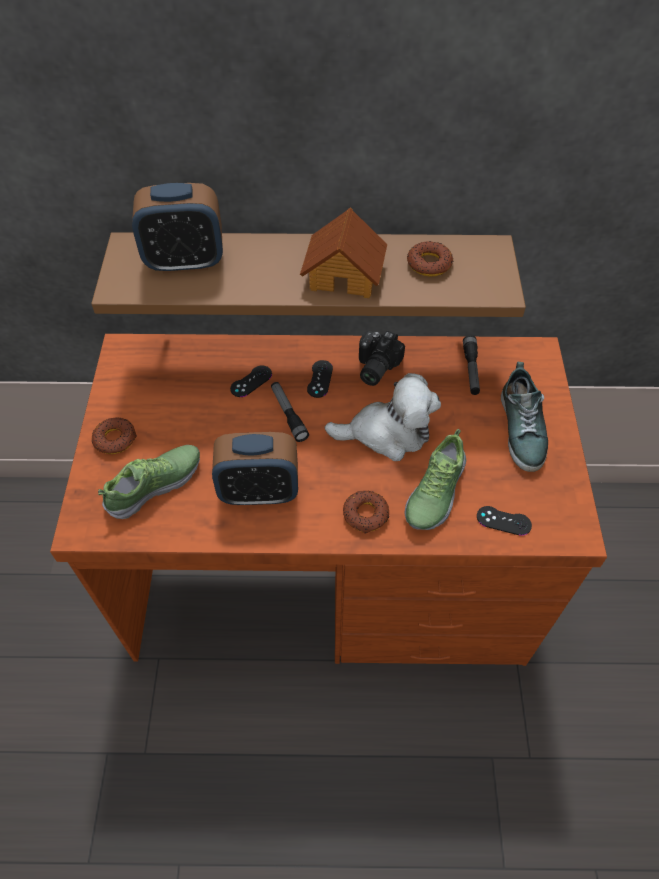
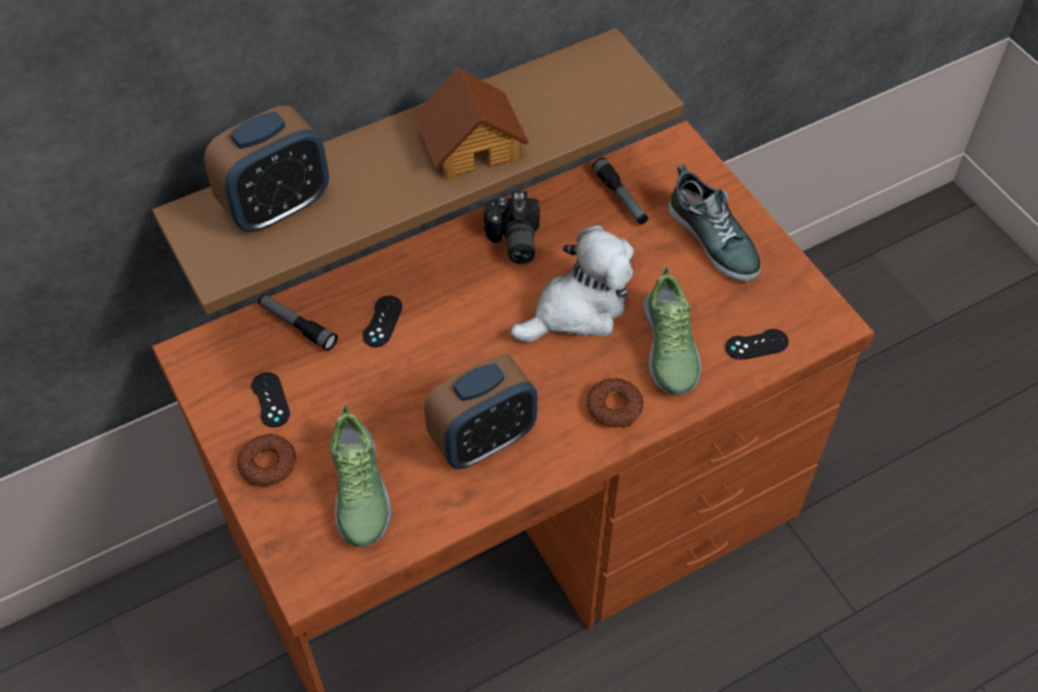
camera: 30 degrees left, 0 degrees up
shoe [98,445,200,519] -> shoe turned 150 degrees clockwise [330,405,391,548]
flashlight [271,382,309,442] -> flashlight moved to [258,294,338,351]
black game controller [307,360,333,398] -> black game controller moved to [251,372,290,427]
donut [407,241,454,277] -> none

